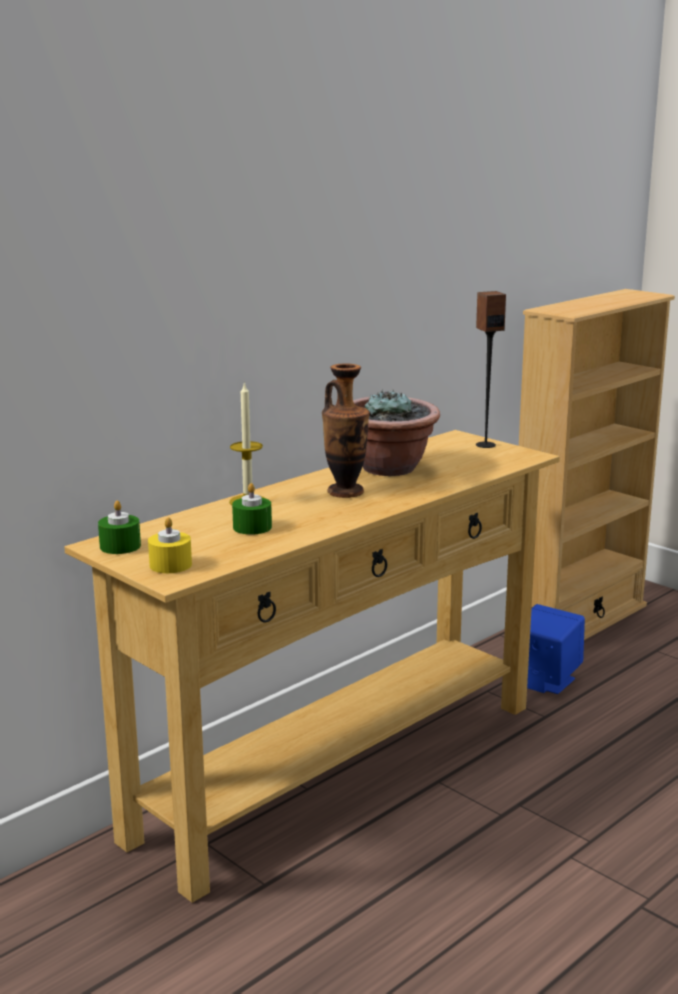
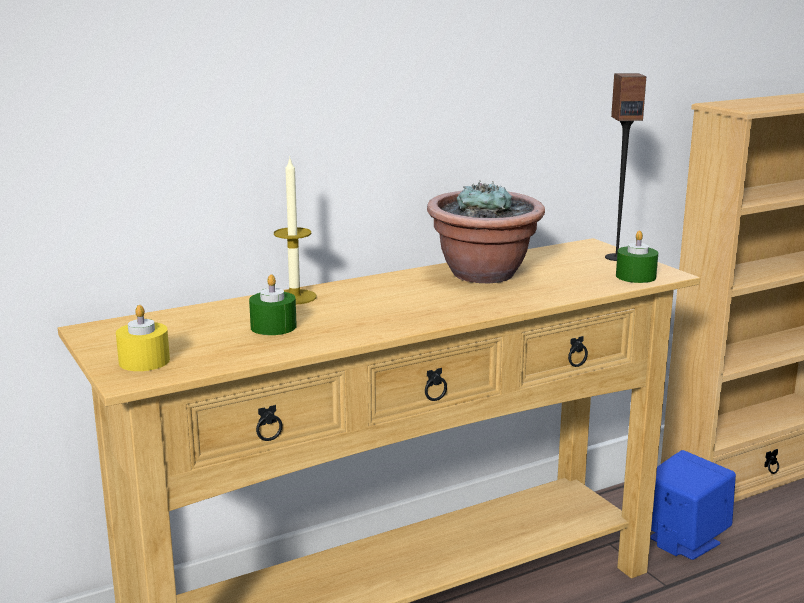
camera: 15 degrees right, 0 degrees up
green candle [98,500,141,554] -> green candle moved to [616,231,658,283]
vase [322,363,370,498] -> none

